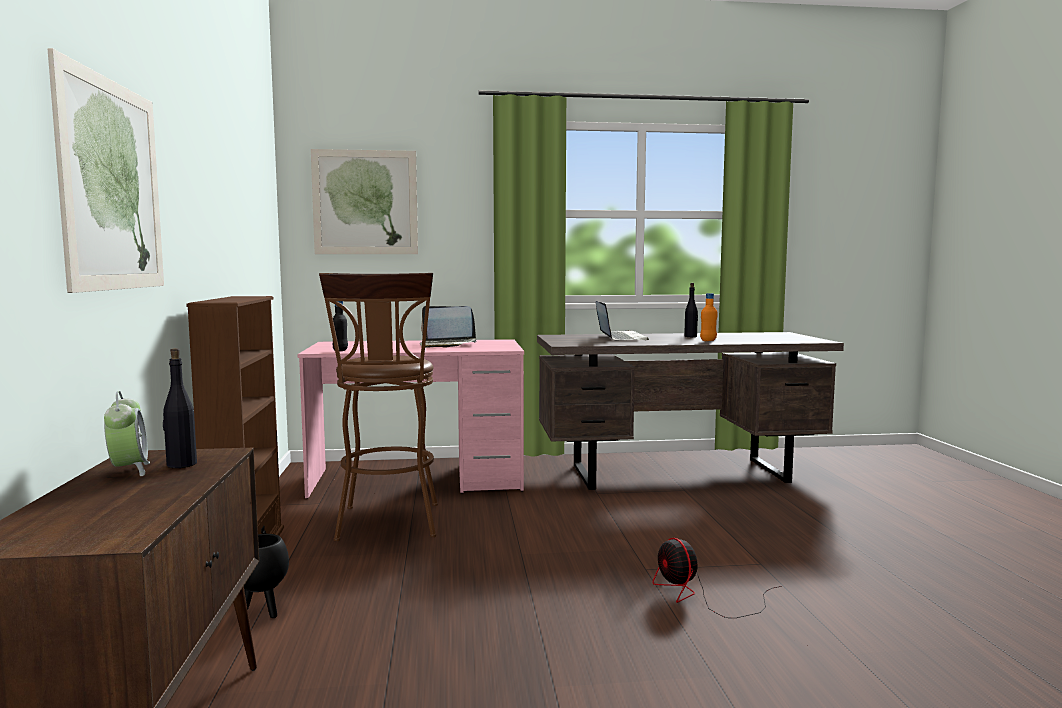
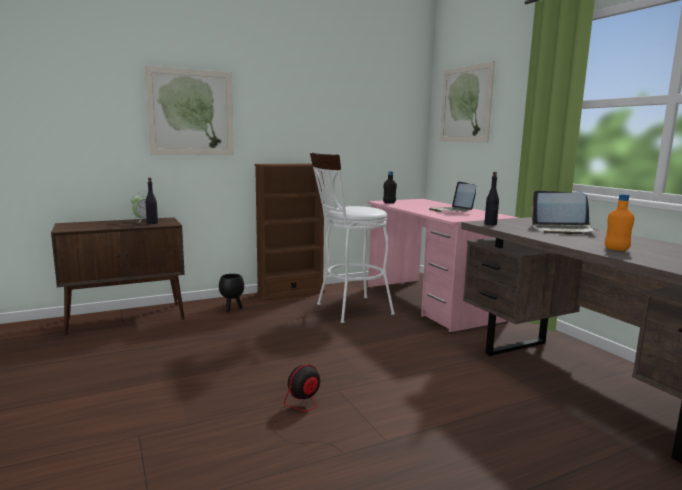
camera: 70 degrees right, 5 degrees up
brown stool [319,273,438,541] -> white stool [310,152,395,323]
laptop [596,301,649,340] -> laptop turned 45 degrees clockwise [531,191,596,235]
black bottle [684,283,698,337] -> black bottle moved to [484,172,499,225]

